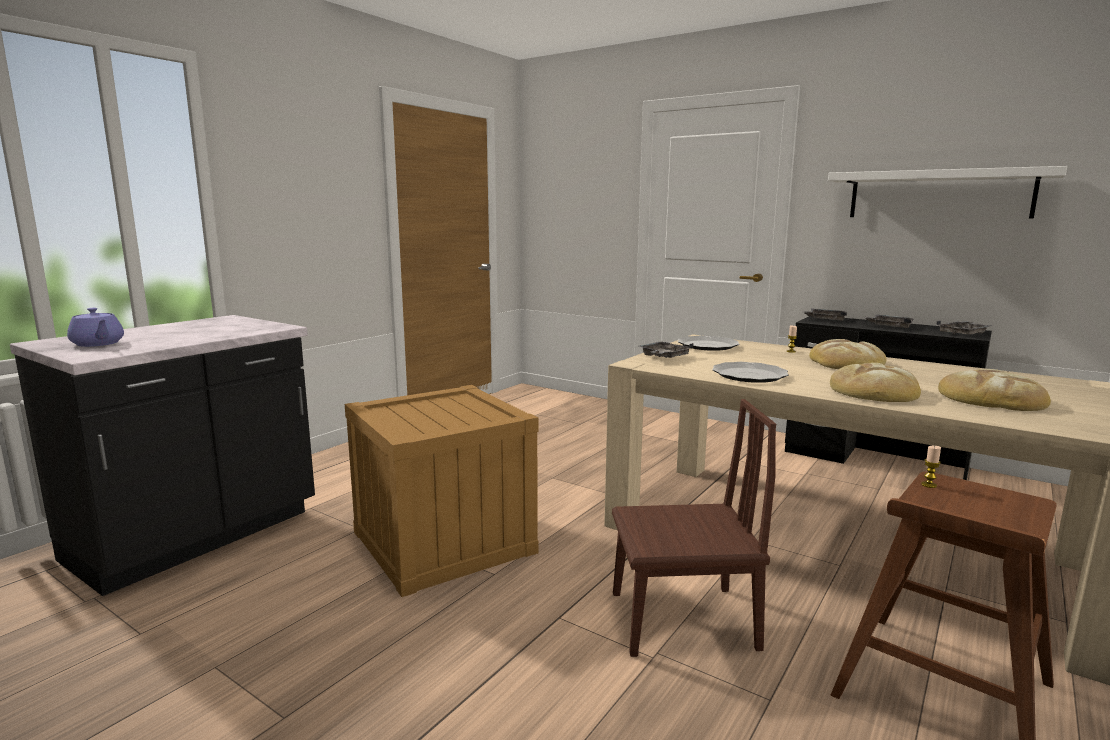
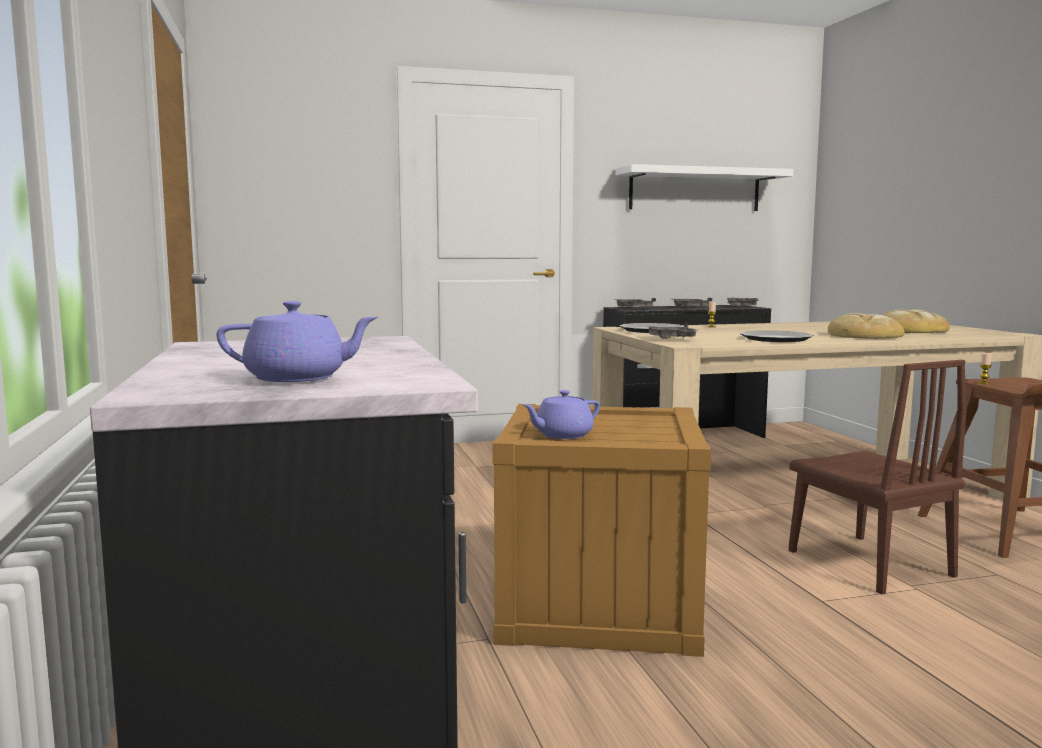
camera: 50 degrees left, 5 degrees down
brown chair [612,399,776,657] -> brown chair turned 120 degrees clockwise [789,360,967,594]
bread [809,339,887,369] -> none
none -> purple teapot [523,390,600,439]

